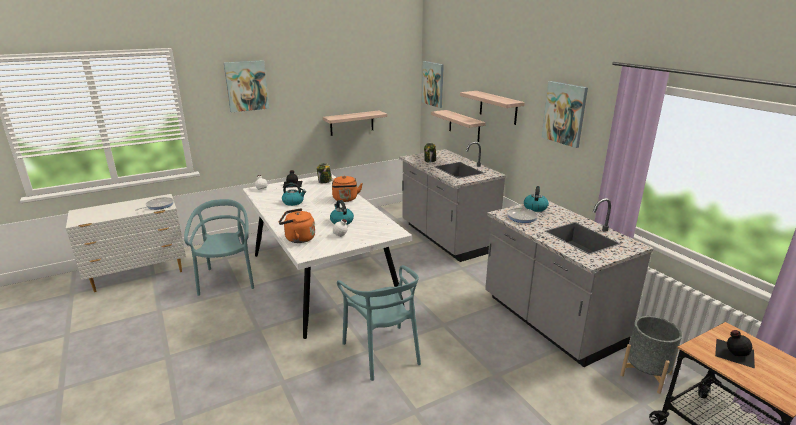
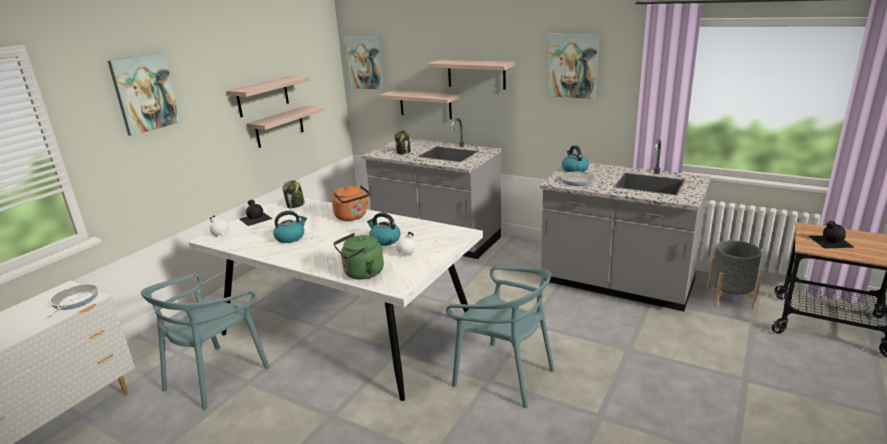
camera: 30 degrees left, 0 degrees up
turquoise chair [184,199,254,296] -> turquoise chair turned 105 degrees counterclockwise [141,274,270,410]
orange kettle [279,208,315,243] -> green kettle [333,233,384,280]
none -> shelf [227,75,310,117]

